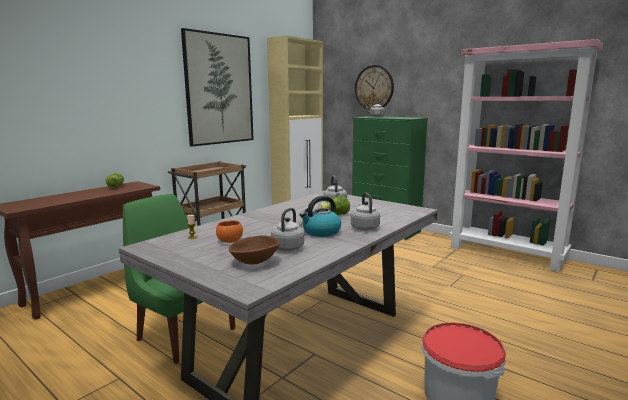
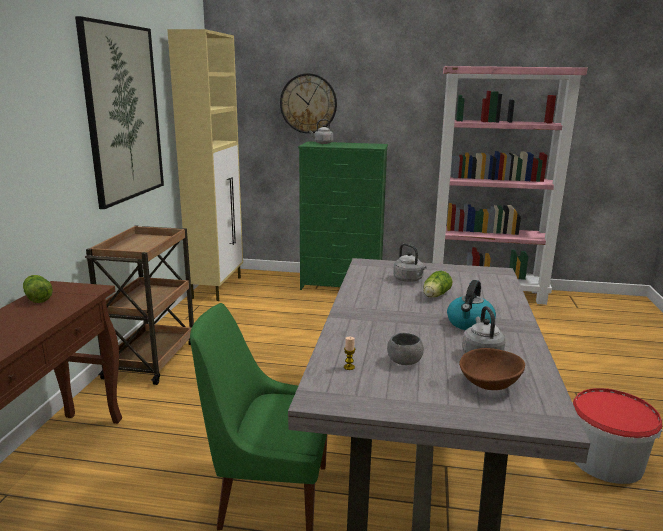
camera: 30 degrees left, 5 degrees up
orange bowl [216,220,243,243] -> grey bowl [387,333,424,365]
grey kettle [351,193,380,231] -> none

